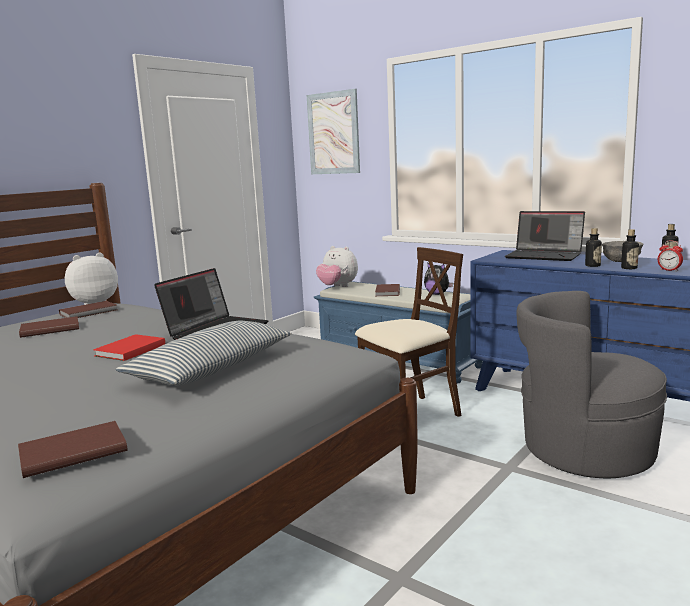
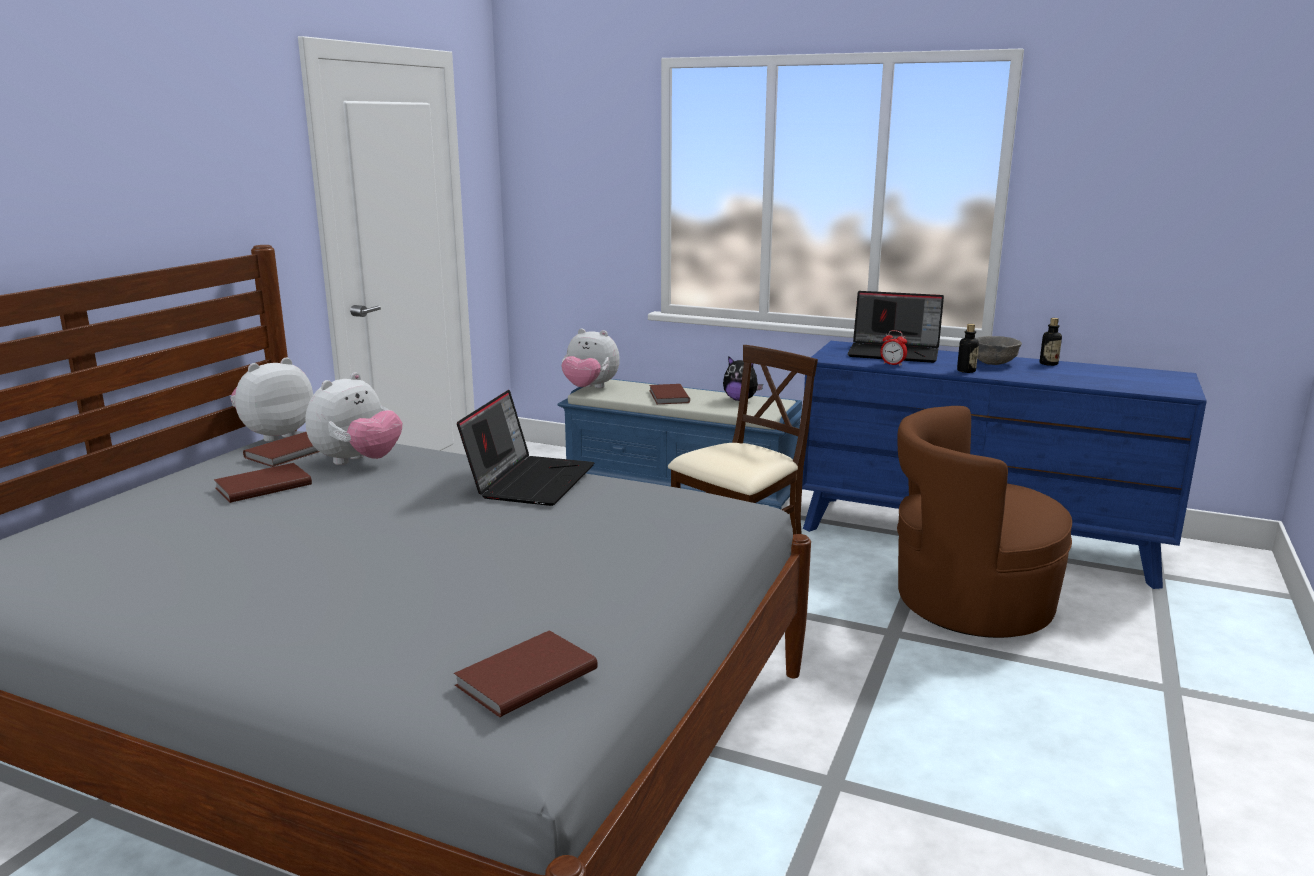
camera: 15 degrees left, 5 degrees up
red book [93,334,165,361] -> none
pillow [115,320,292,386] -> none
picture [307,89,360,174] -> none
grey armchair [517,291,667,478] -> brown armchair [897,406,1072,638]
bottle [621,229,639,269] -> none
alarm clock [658,241,683,272] -> alarm clock moved to [881,330,907,366]
none -> plush toy [305,372,402,465]

